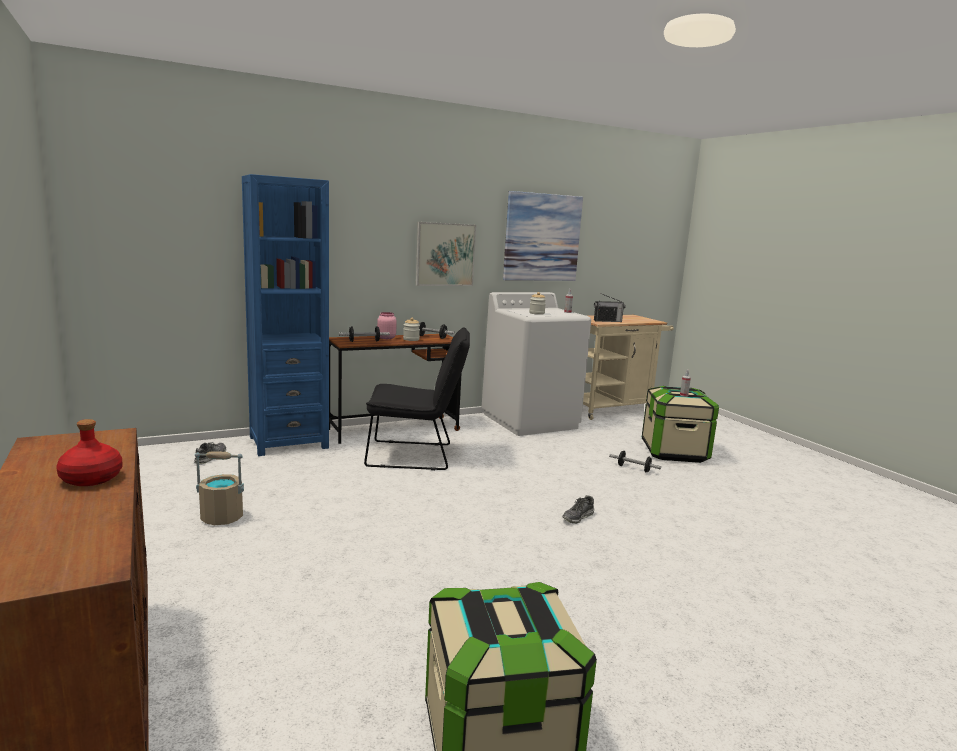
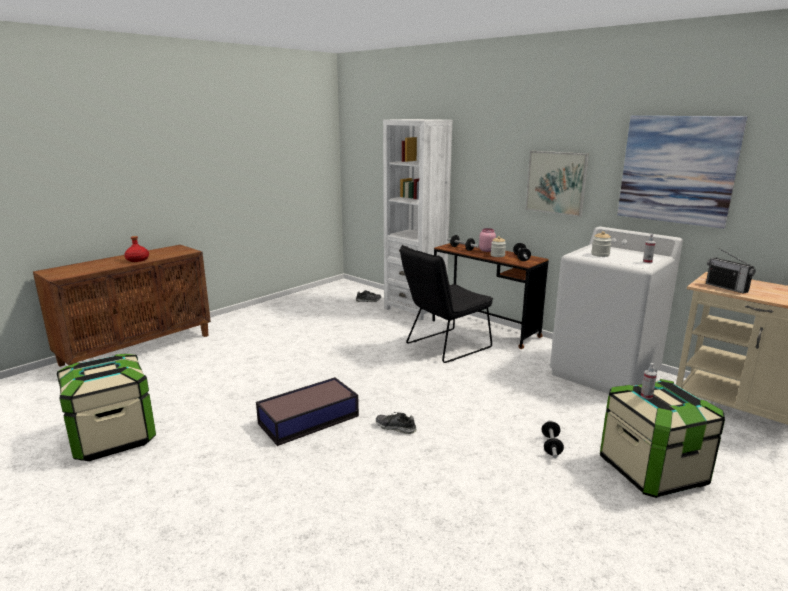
camera: 70 degrees right, 5 degrees up
beige bucket [195,451,244,525] -> none
blue bookcase [242,174,329,456] -> white bookcase [383,119,452,321]
black chair [364,327,470,470] -> black chair turned 75 degrees clockwise [400,244,493,363]
none -> storage box [256,377,359,446]

